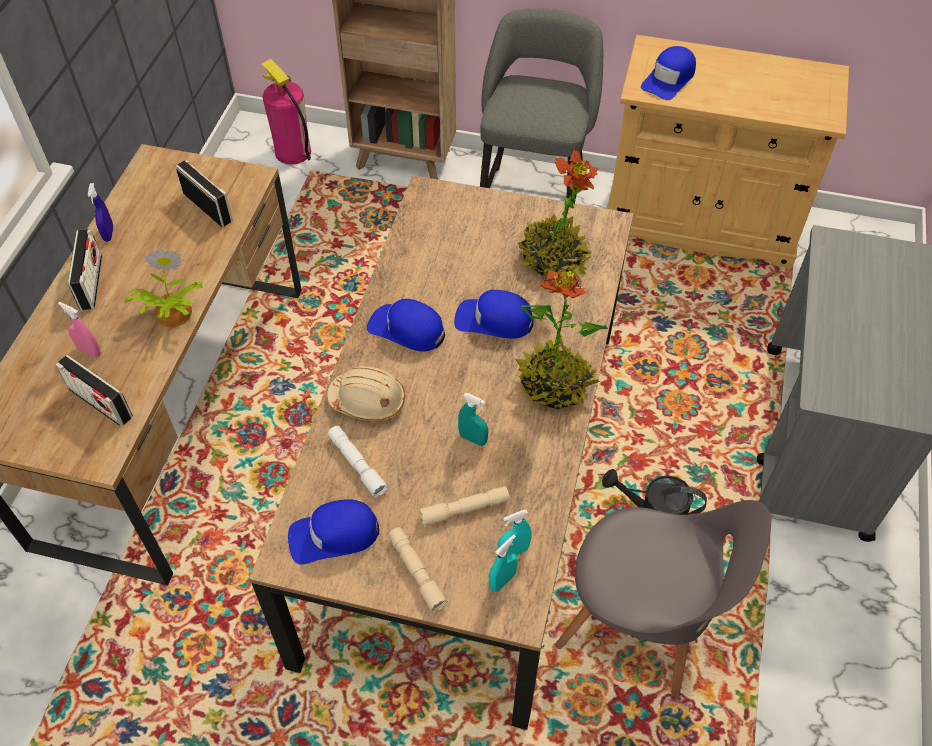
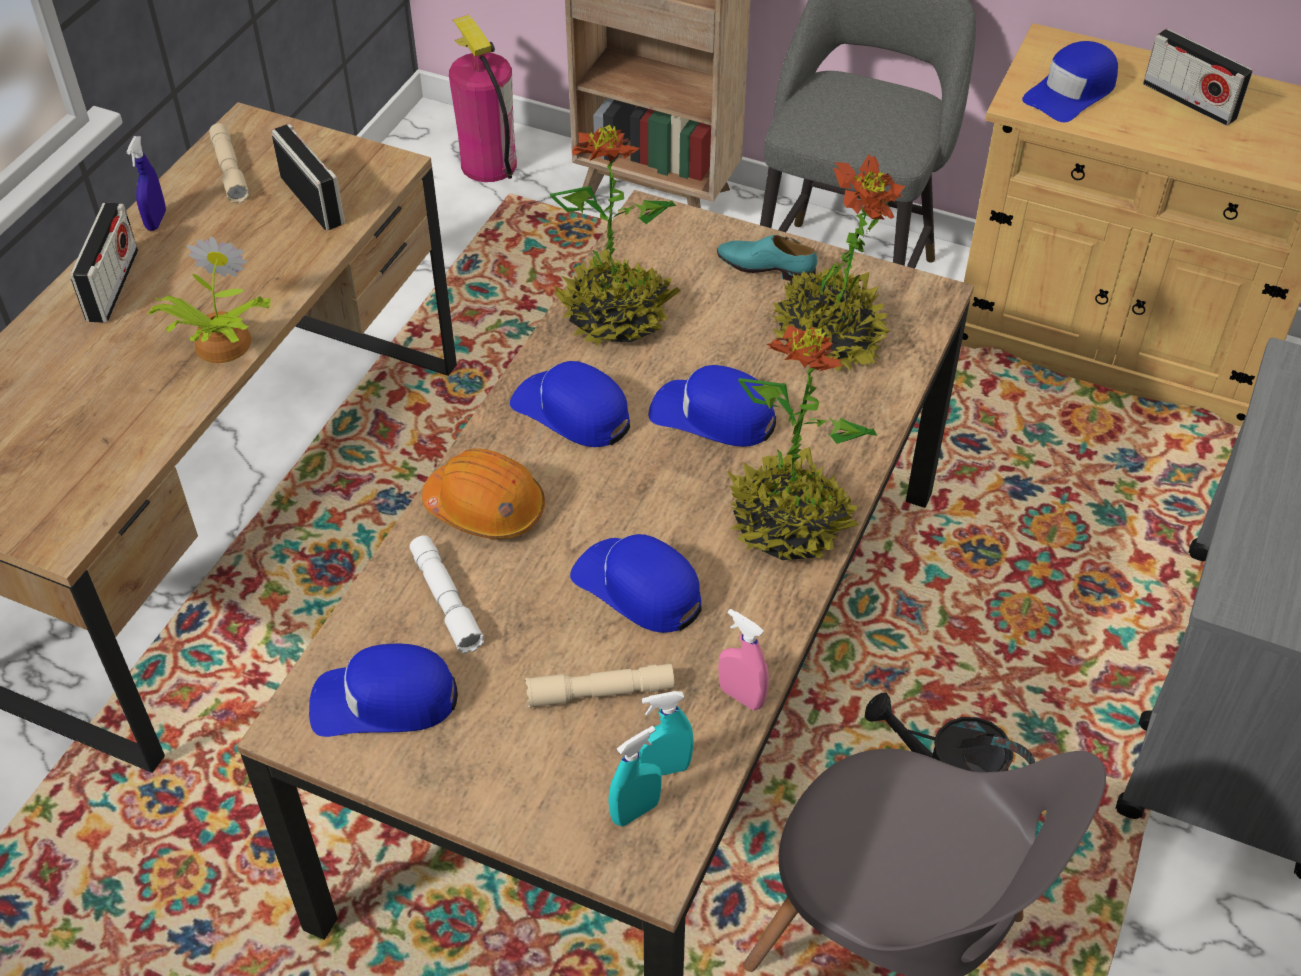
camera: 10 degrees right, 5 degrees down
radio [56,355,133,427] -> radio moved to [1143,29,1253,126]
pink spray bottle [58,302,101,357] -> pink spray bottle moved to [718,609,769,710]
beige hard hat [327,366,405,421] -> orange hard hat [422,449,545,539]
beige flashlight [388,527,448,612] -> beige flashlight moved to [209,123,249,203]
turquoise spray bottle [458,393,488,446] -> blue cap [570,534,702,633]
none -> potted plant [550,125,680,347]
none -> turquoise shoe [717,235,817,281]

